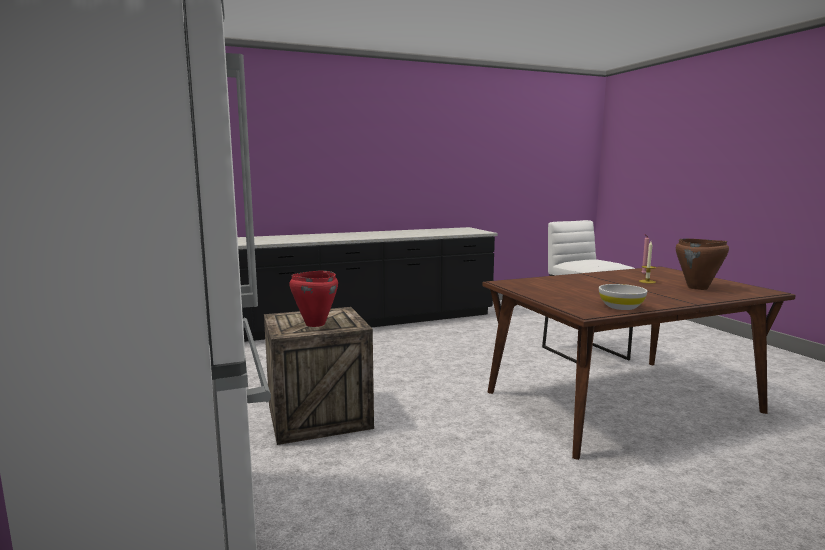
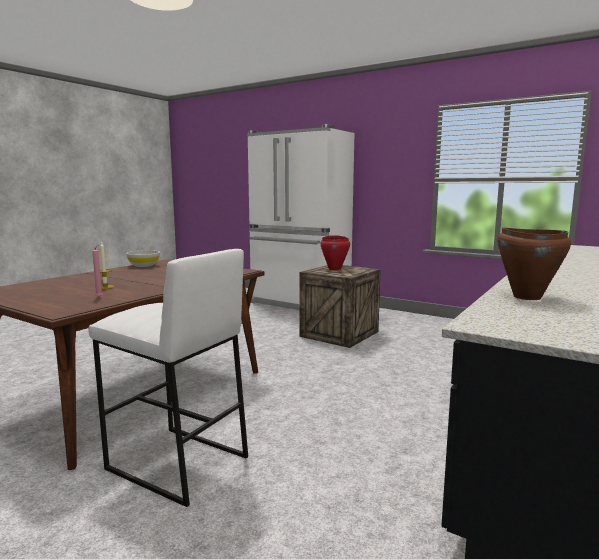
camera: 145 degrees right, 0 degrees up
brown cooking pot [676,239,729,290] -> brown cooking pot moved to [497,228,571,300]

